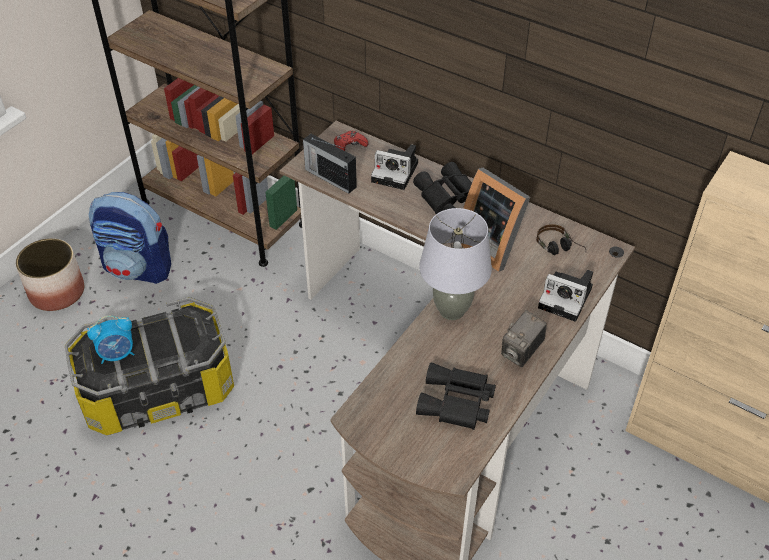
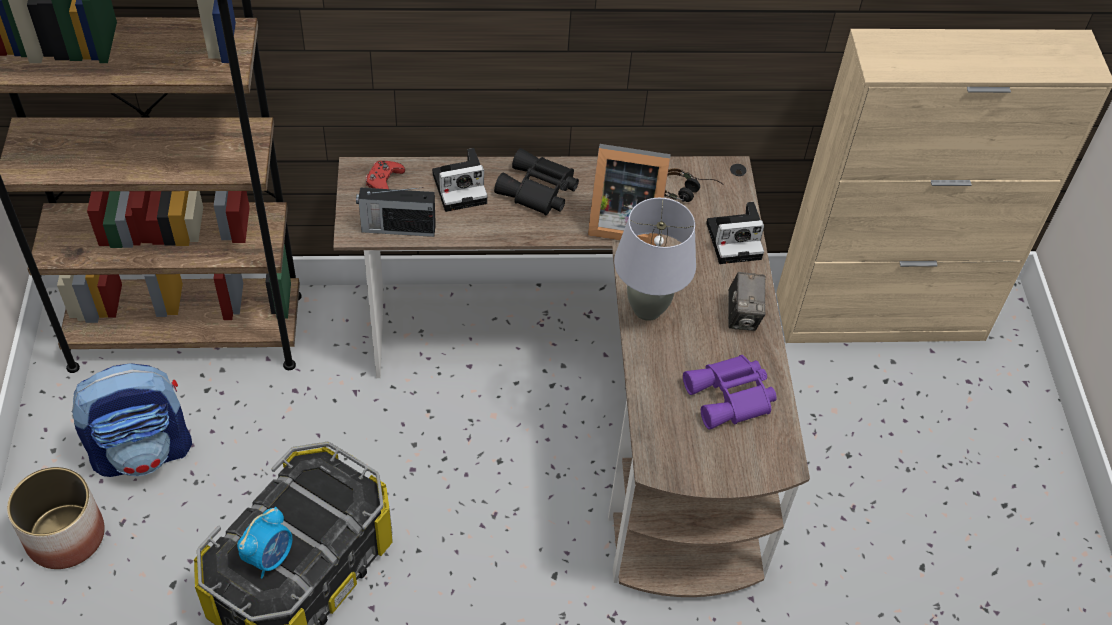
camera: 40 degrees left, 5 degrees up
black binoculars [416,362,496,430] -> purple binoculars [683,355,777,430]

